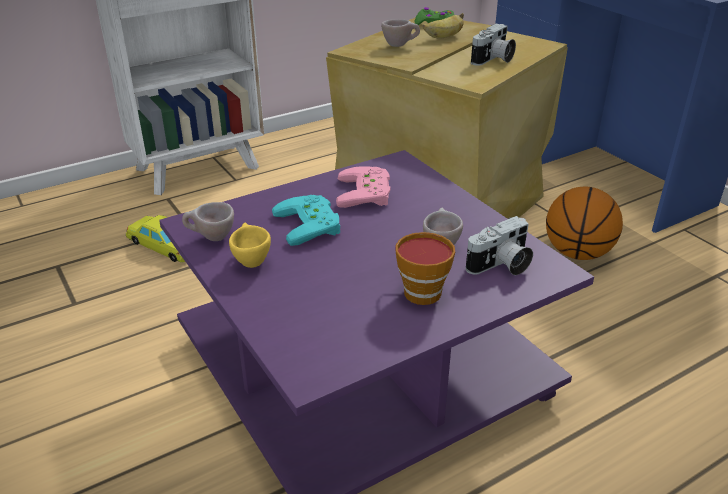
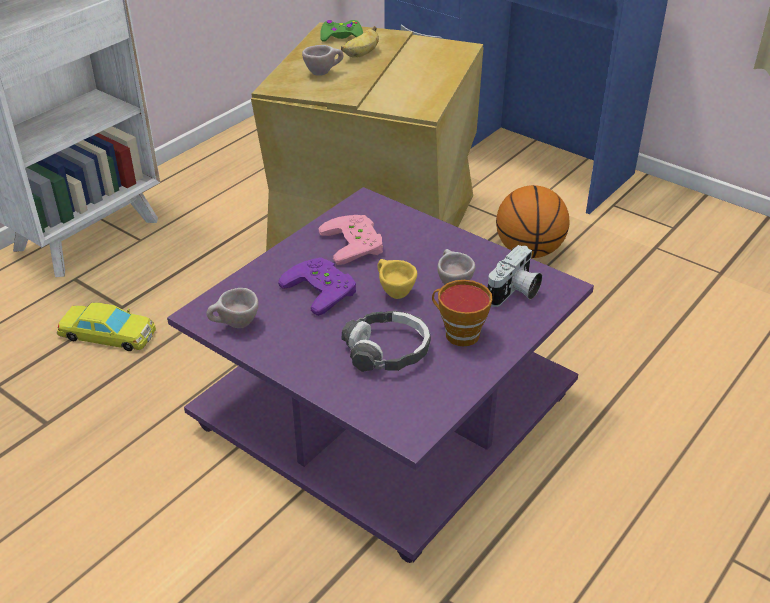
camera: 20 degrees left, 5 degrees up
yellow cup [229,223,271,268] -> yellow cup moved to [377,259,417,299]
turquoise game controller [272,195,340,246] -> purple game controller [278,257,356,316]
camera [471,24,516,66] -> none
none -> headphones [342,310,431,372]

